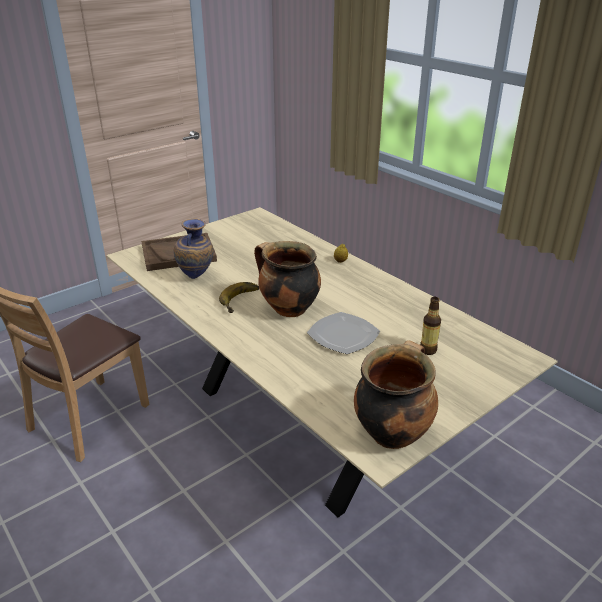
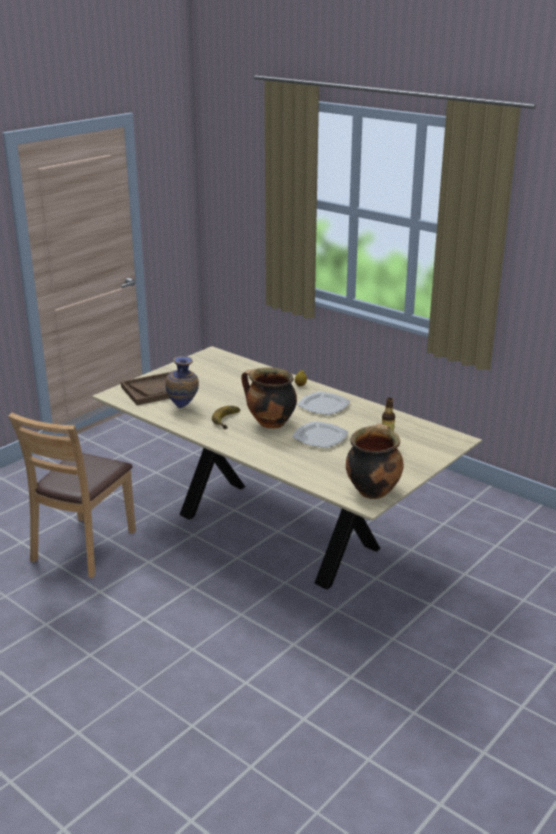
camera: 10 degrees left, 5 degrees down
none -> plate [297,391,351,415]

